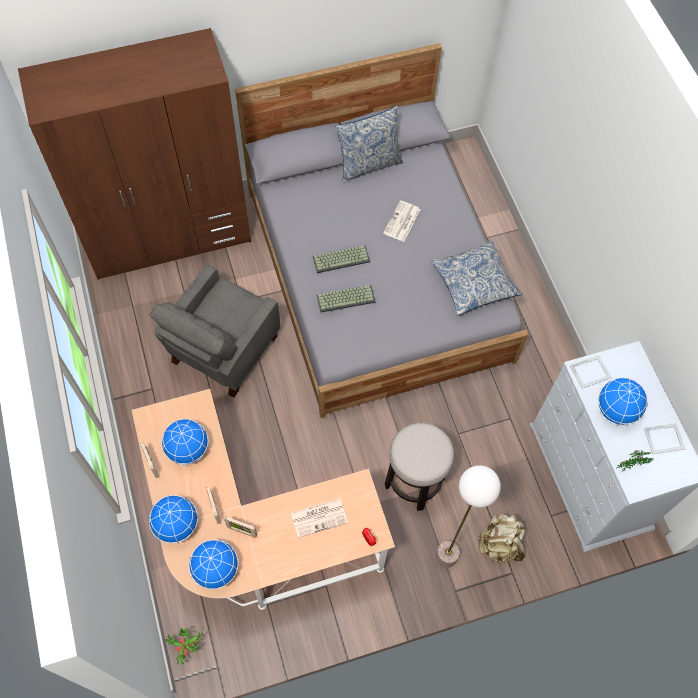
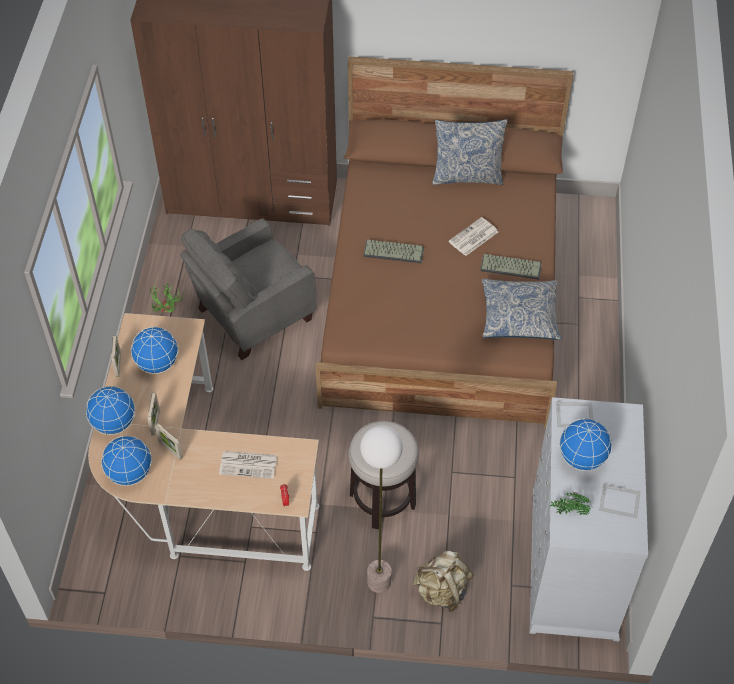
camera: 25 degrees right, 10 degrees down
potted plant [166,628,204,665] -> potted plant moved to [150,282,183,312]
grey bed [235,43,528,418] -> brown bed [315,56,573,427]
keyboard [316,285,376,313] -> keyboard moved to [480,254,542,280]

